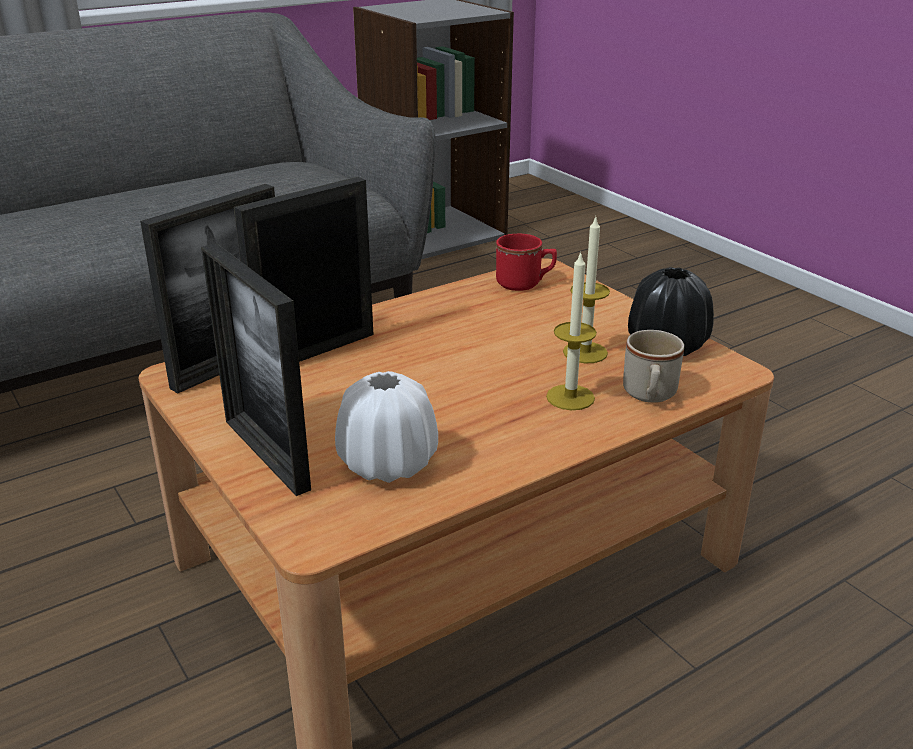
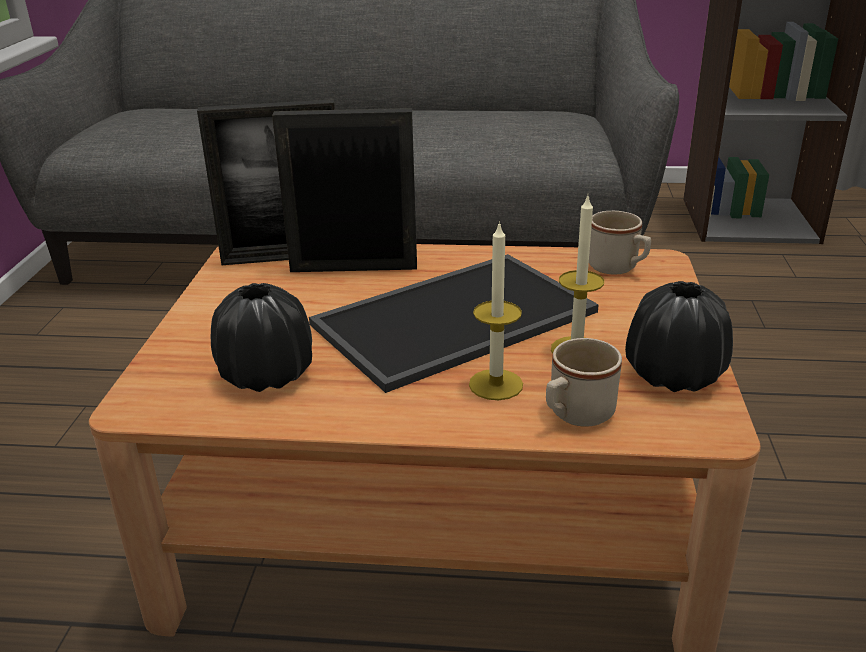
camera: 40 degrees right, 0 degrees up
picture frame [201,243,311,496] -> none
white vase [335,371,438,483] -> black vase [211,283,312,392]
red mug [496,234,557,291] -> beige mug [589,211,651,274]
none -> tray [309,254,599,393]

